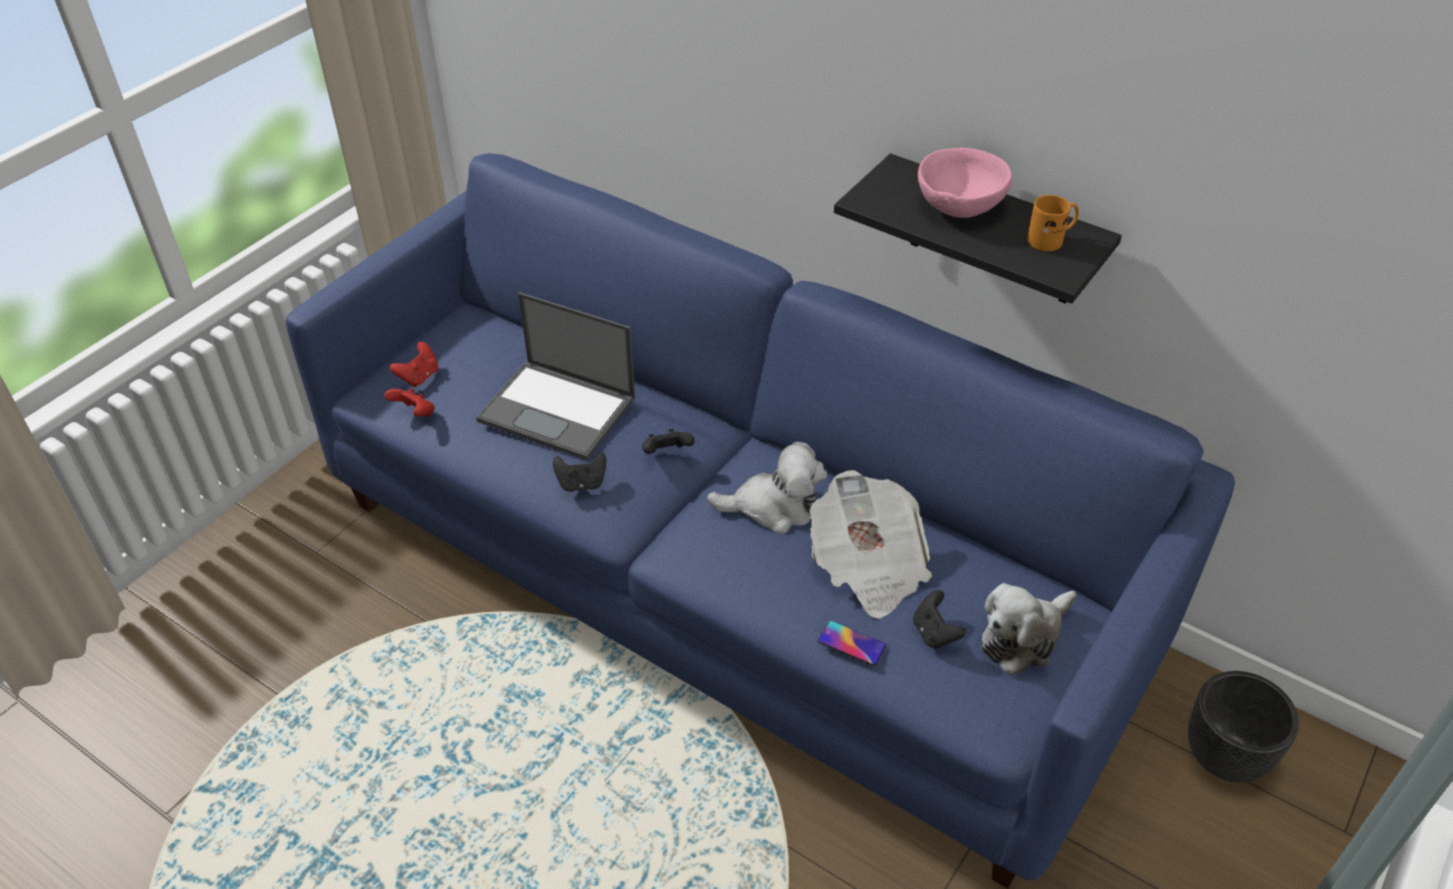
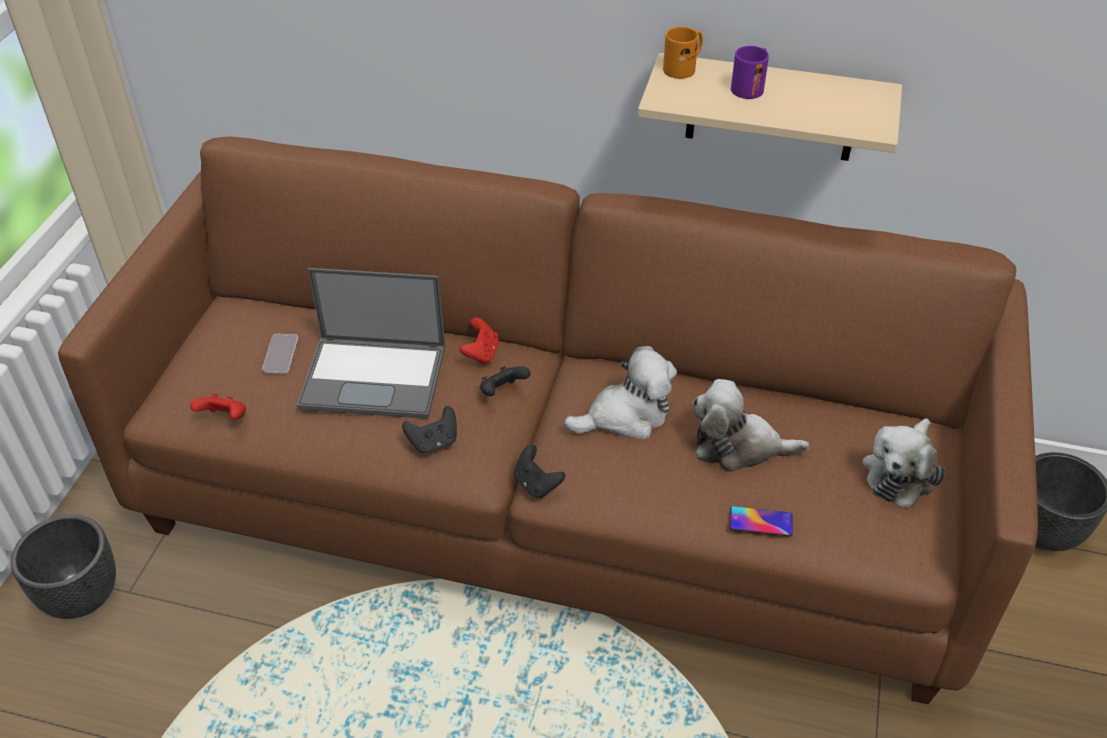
camera: 20 degrees left, 0 degrees up
blue sofa [286,153,1235,889] -> brown sofa [58,136,1038,704]
red game controller [390,342,438,387] -> red game controller moved to [459,317,499,365]
newspaper [810,470,932,619] -> plush toy [692,379,809,472]
black shelf [834,153,1122,304] -> beige shelf [638,53,902,161]
black game controller [913,590,966,649] -> black game controller moved to [514,445,565,498]
pink bowl [918,148,1012,218] -> purple mug [731,46,769,99]
orange mug [1027,195,1079,251] -> orange mug moved to [663,27,703,79]
none -> black planter [10,514,116,619]
none -> phone [262,334,298,374]

